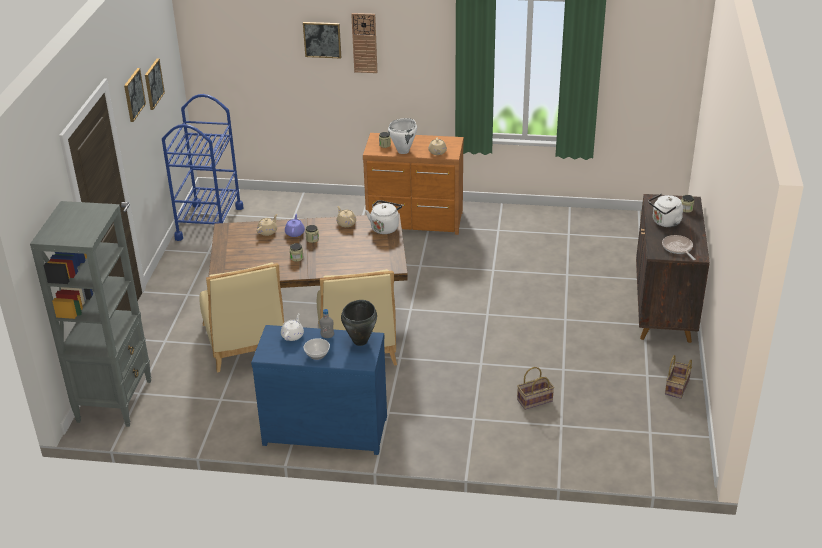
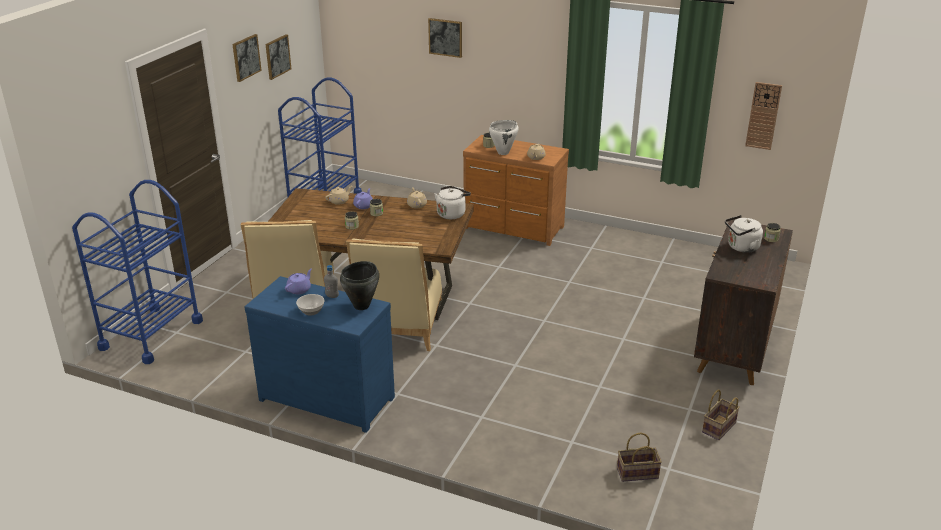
camera: 15 degrees right, 5 degrees down
grey bookcase [30,201,152,427] -> blue cart [72,180,203,364]
white teapot [281,313,304,341] -> purple teapot [285,269,312,294]
wall clock [351,13,377,73] -> wall clock moved to [745,82,782,150]
basket [517,367,554,410] -> basket moved to [617,433,662,482]
frying pan [662,235,696,260] -> none

